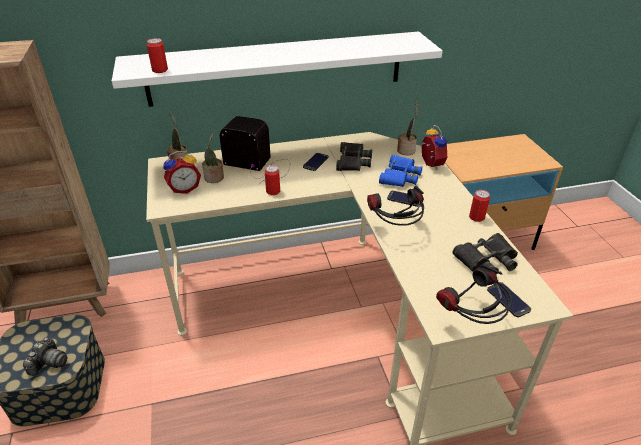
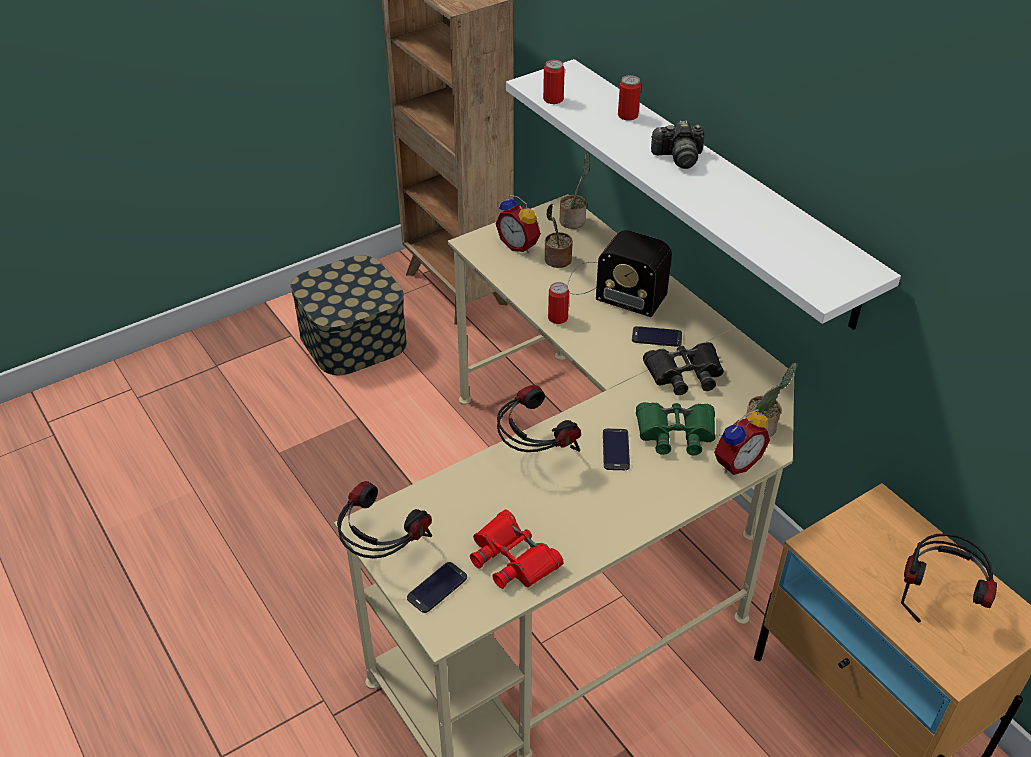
camera: 70 degrees right, 5 degrees up
camera [23,337,67,376] -> camera moved to [651,120,705,169]
radio [219,116,290,185] -> radio turned 120 degrees clockwise [567,230,672,317]
blue binoculars [379,155,422,187] -> green binoculars [636,402,716,455]
black binoculars [452,233,518,275] -> red binoculars [470,510,564,589]
can [469,190,490,222] -> can moved to [618,75,641,121]
none -> headphones [901,533,997,622]

